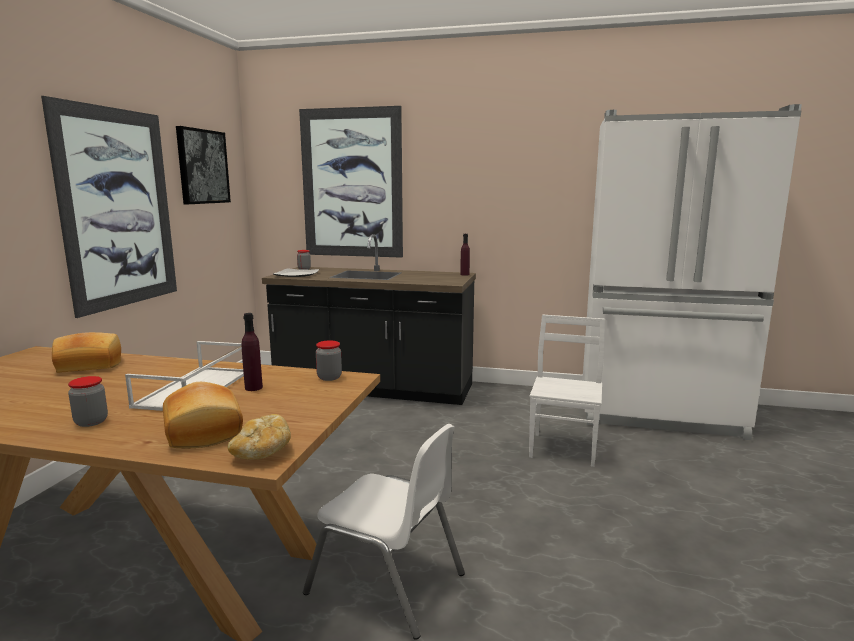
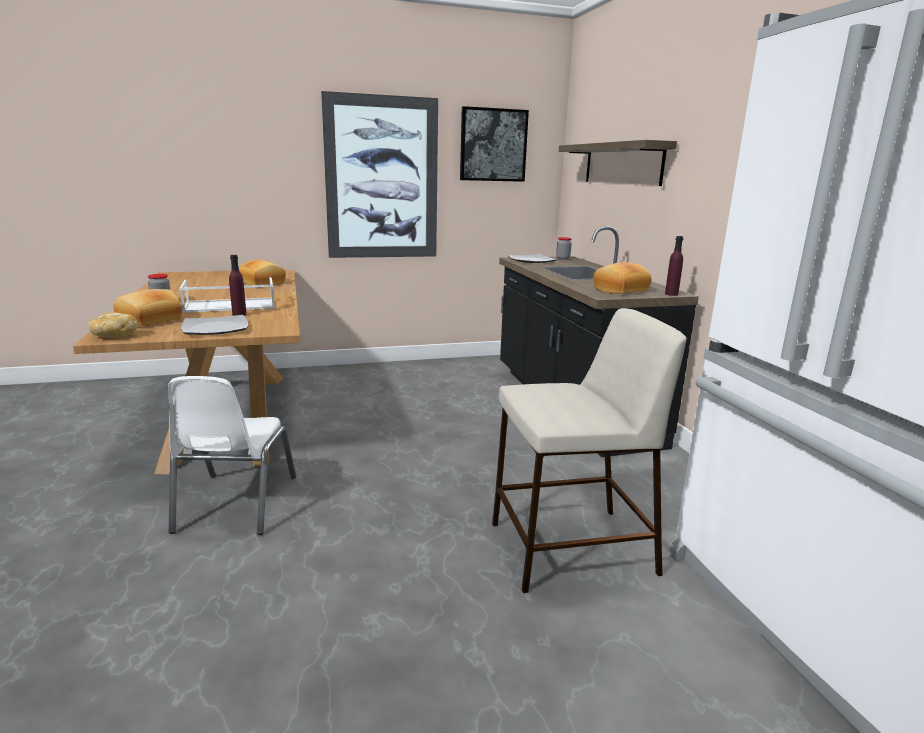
camera: 60 degrees right, 5 degrees up
picture [299,106,403,258] -> shelf [559,140,677,186]
jar [316,340,342,381] -> none
white chair [529,315,605,467] -> beige stool [492,308,687,593]
none -> plate [181,315,248,335]
none -> bread [593,262,652,294]

